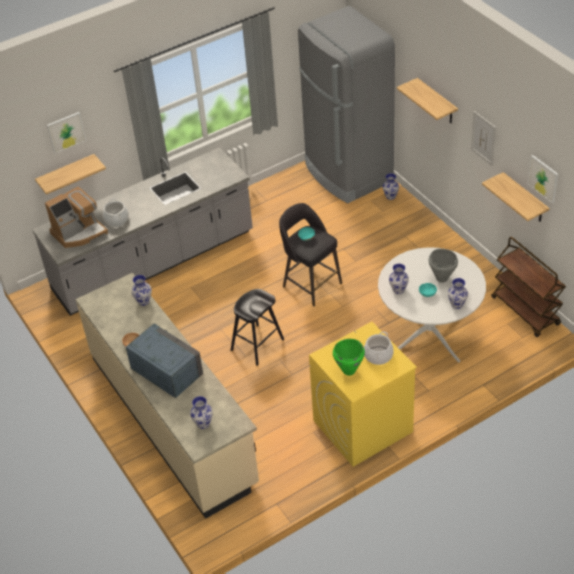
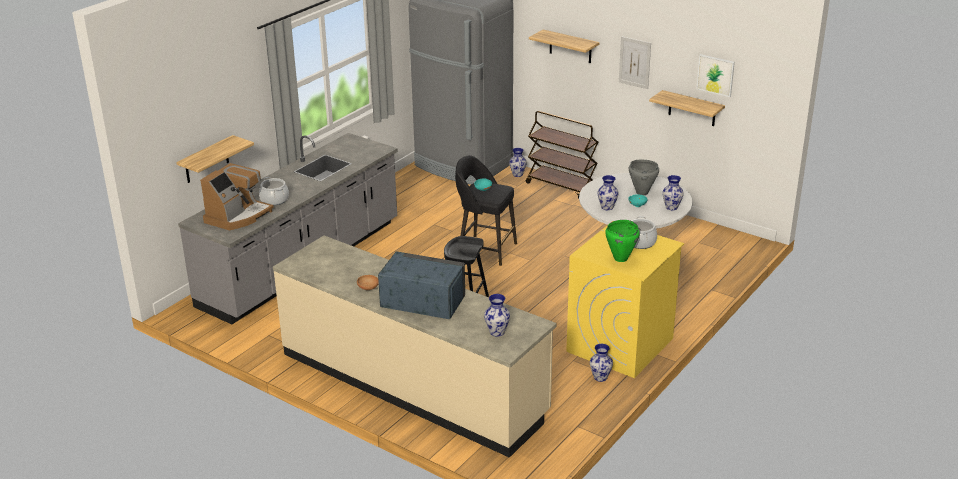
camera: 25 degrees left, 15 degrees down
picture [47,112,86,154] -> none
vase [132,275,152,306] -> vase moved to [590,344,613,382]
brown cart [491,237,566,337] -> brown cart moved to [526,111,598,199]

